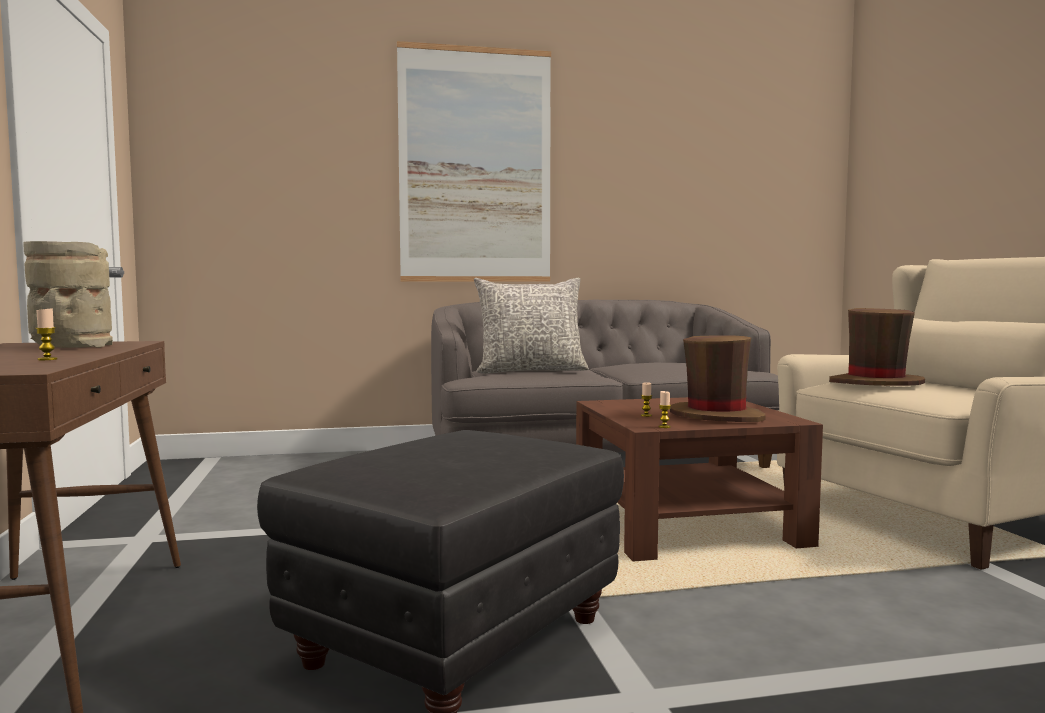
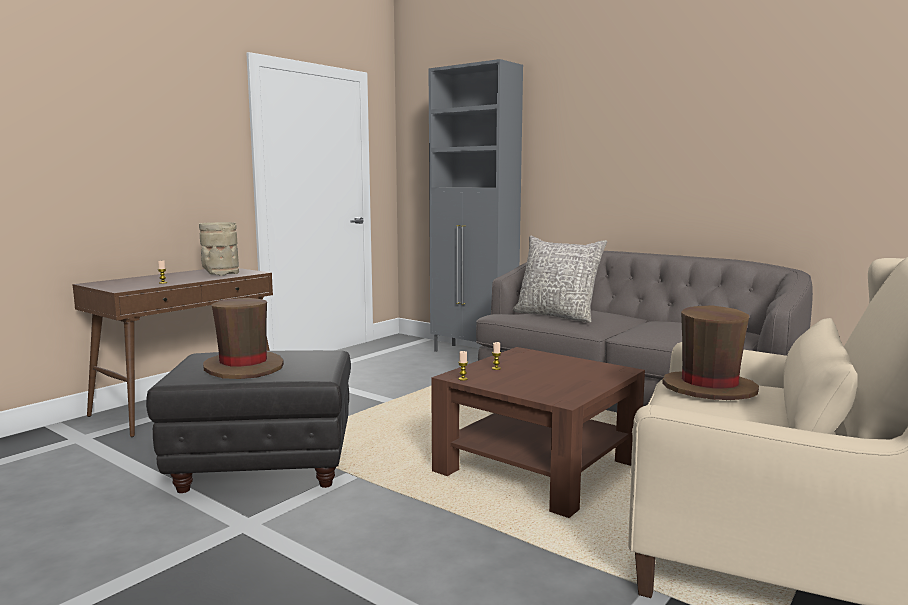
camera: 50 degrees right, 5 degrees up
picture [397,41,551,282] -> none
brown hat [670,335,766,422] -> brown hat moved to [203,298,284,379]
none -> grey cabinet [429,59,523,352]

